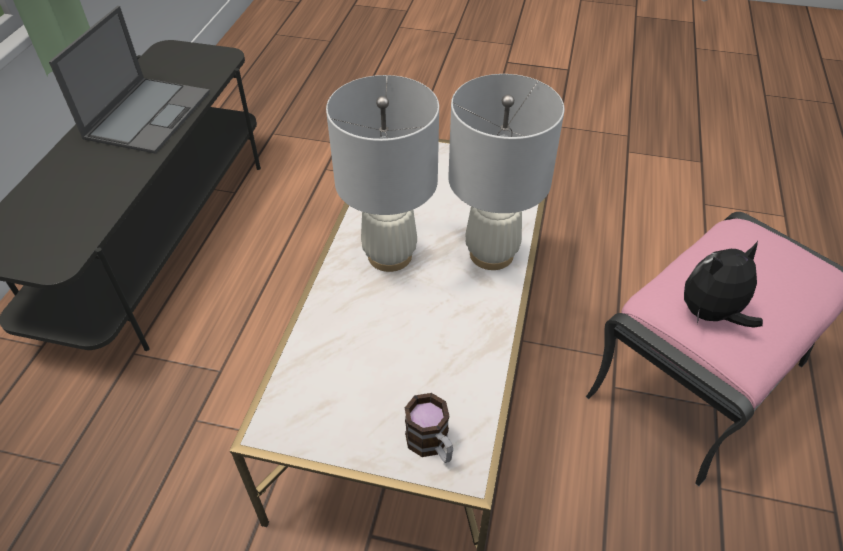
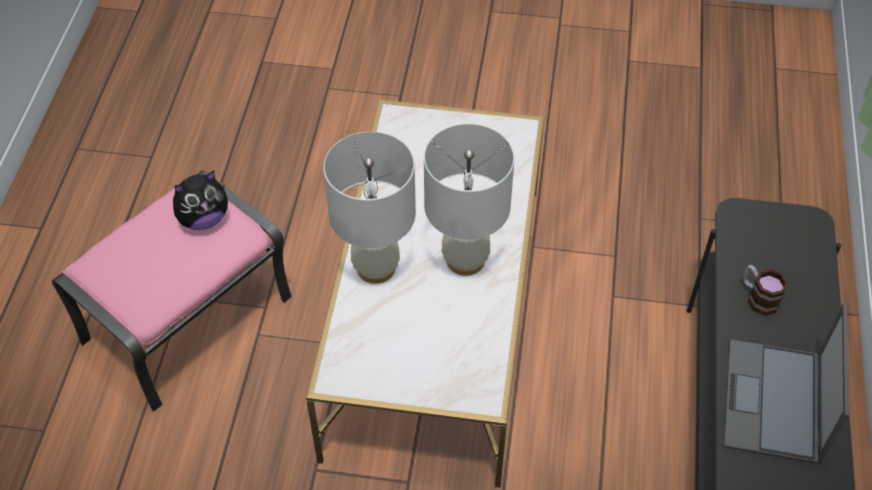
camera: 175 degrees right, 5 degrees up
mug [405,393,453,463] -> mug moved to [743,265,789,316]

